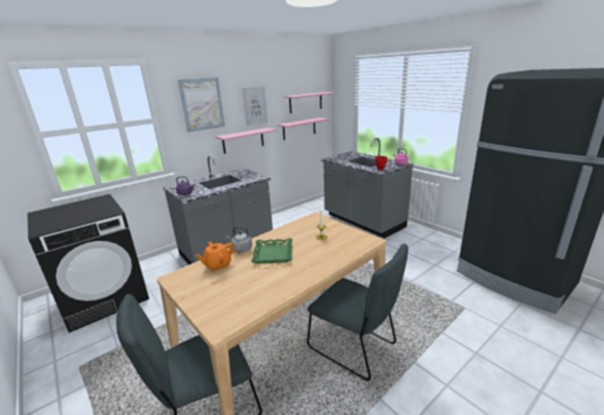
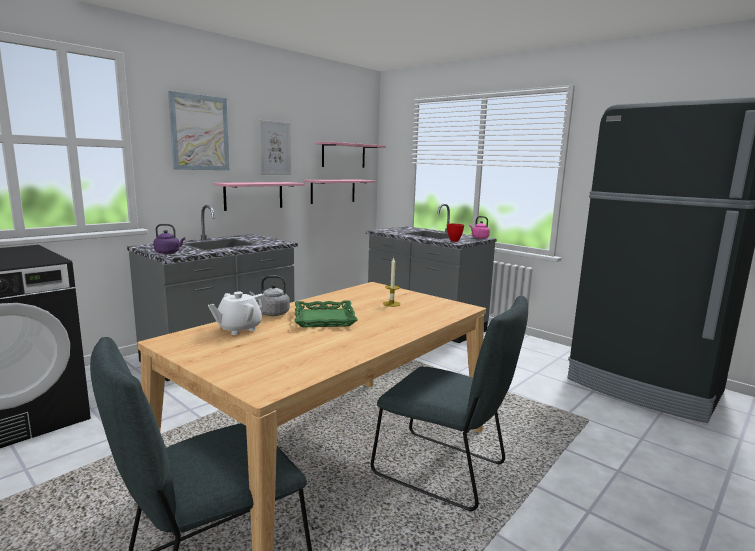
camera: 10 degrees left, 10 degrees down
orange teapot [196,242,235,272] -> white teapot [208,292,267,335]

